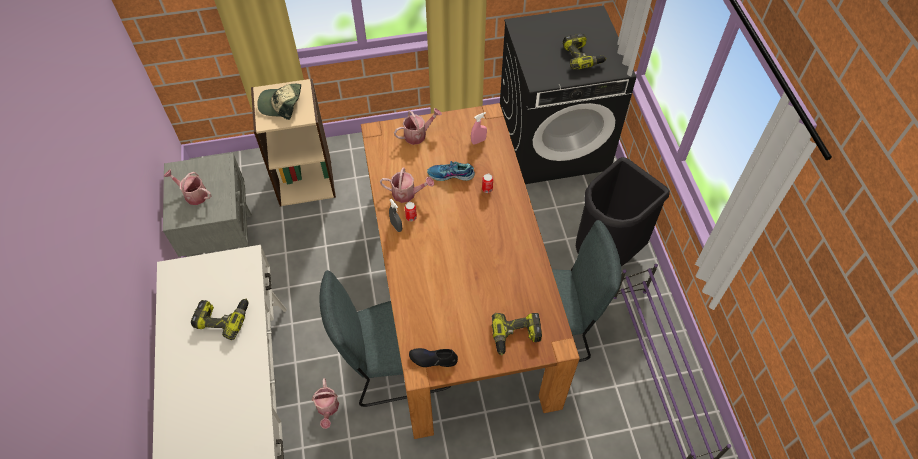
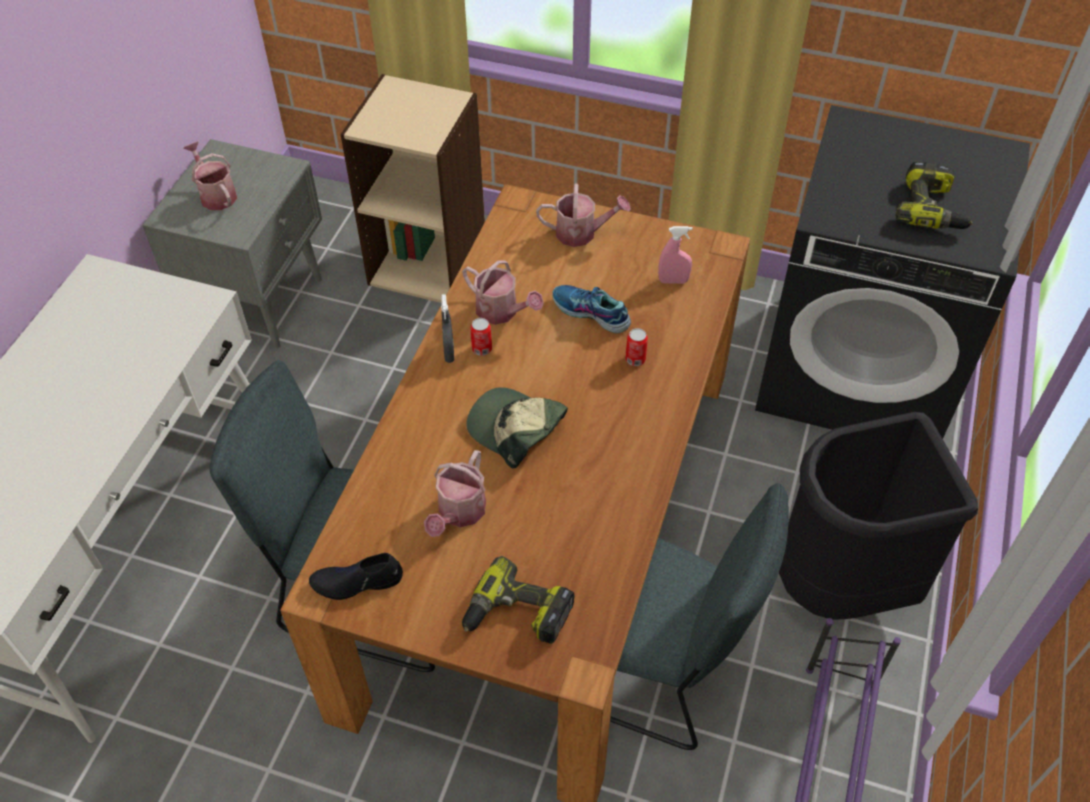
camera: 30 degrees right, 5 degrees down
power drill [191,298,249,340] -> none
cap [257,84,301,120] -> cap moved to [466,387,568,468]
watering can [312,378,339,429] -> watering can moved to [424,450,486,537]
black shoe [409,348,458,367] -> black shoe turned 45 degrees counterclockwise [309,553,403,600]

